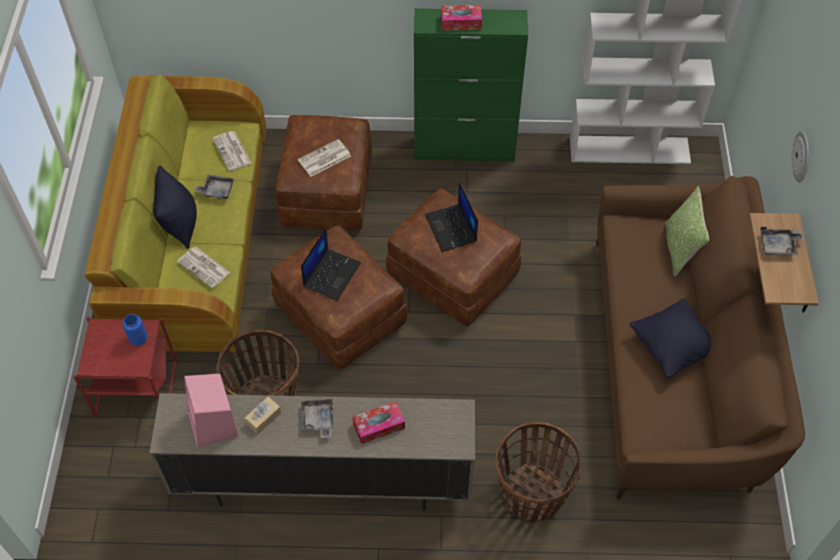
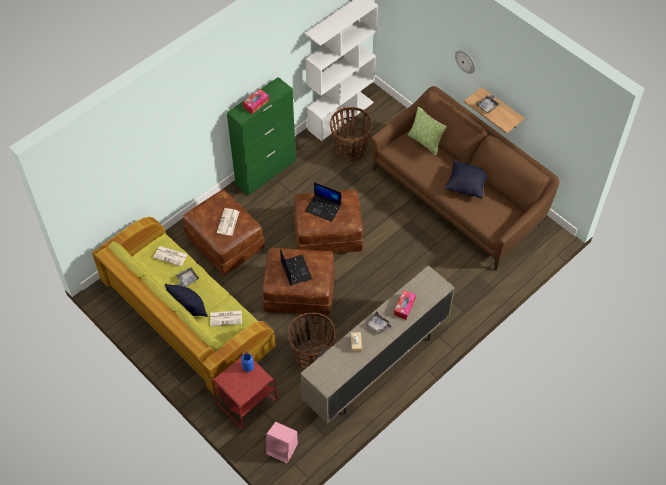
camera: 45 degrees left, 0 degrees up
pink speaker [184,374,239,448] -> pink speaker moved to [266,422,298,464]
basket [495,422,582,522] -> basket moved to [330,107,372,162]

